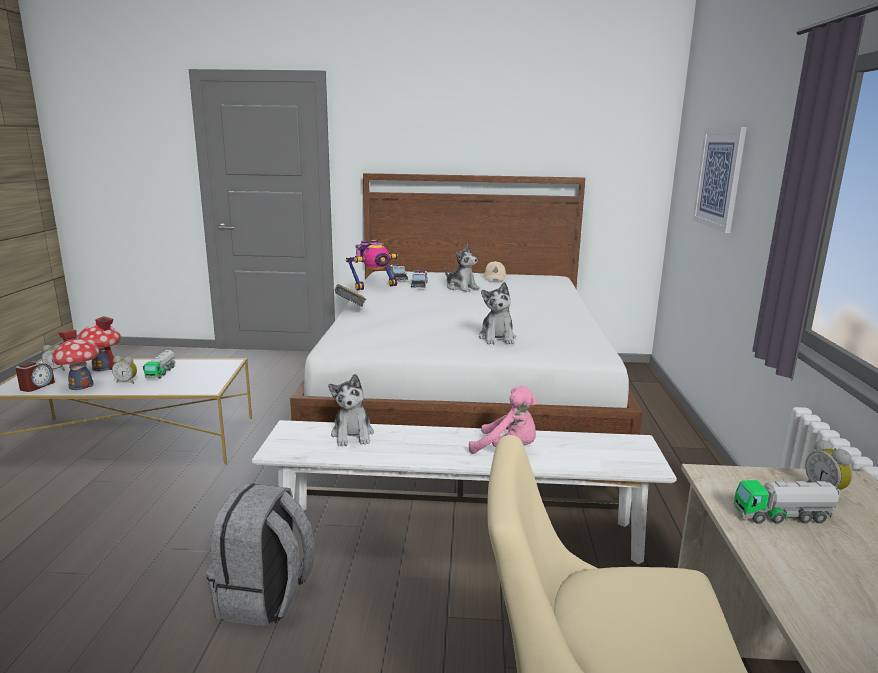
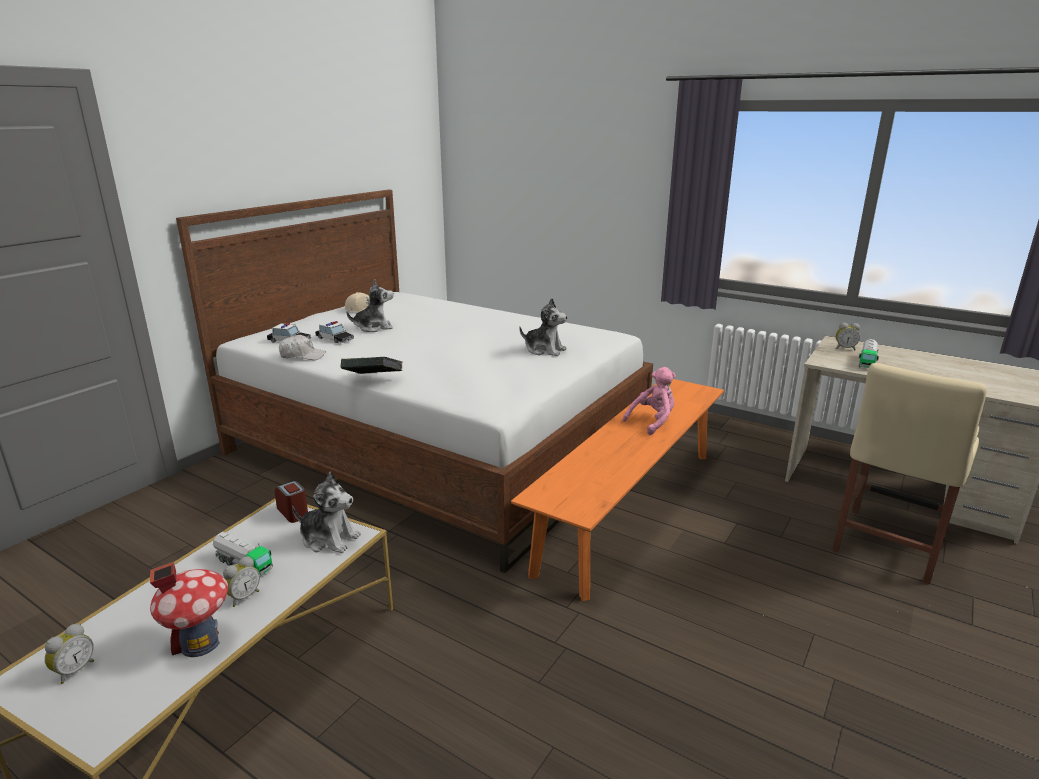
camera: 60 degrees left, 5 degrees up
alarm clock [15,362,55,392] -> alarm clock moved to [275,481,308,523]
toy house [77,316,121,371] -> none
grey backpack [206,483,315,627] -> none
white bench [252,420,677,564] -> orange bench [511,379,724,601]
plush toy [328,374,374,446] -> plush toy moved to [292,472,361,553]
toy robot [346,240,398,290] -> white cap [279,335,326,360]
picture [693,127,747,233] -> none

